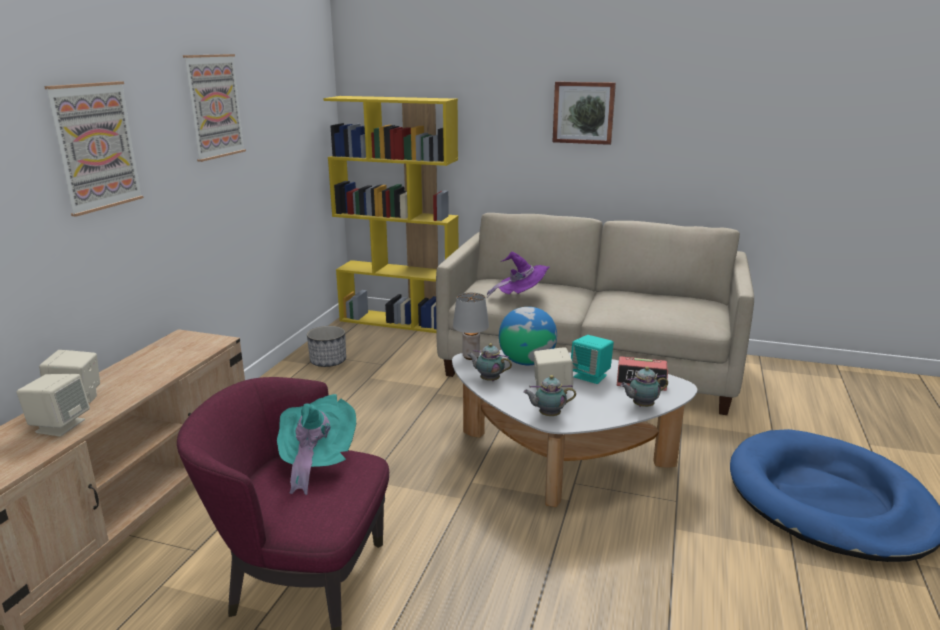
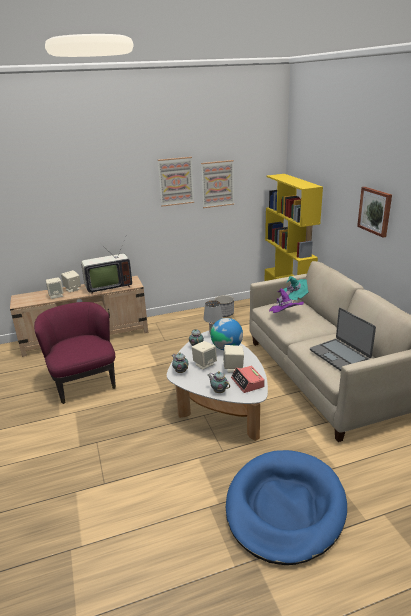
camera: 55 degrees right, 5 degrees up
picture [44,81,144,217] -> picture moved to [201,160,234,208]
turquoise hat [277,394,356,495] -> turquoise hat moved to [276,276,308,303]
turquoise speaker [571,335,614,384] -> beige speaker [223,345,244,373]
none -> television [81,234,132,294]
none -> laptop [310,308,376,371]

